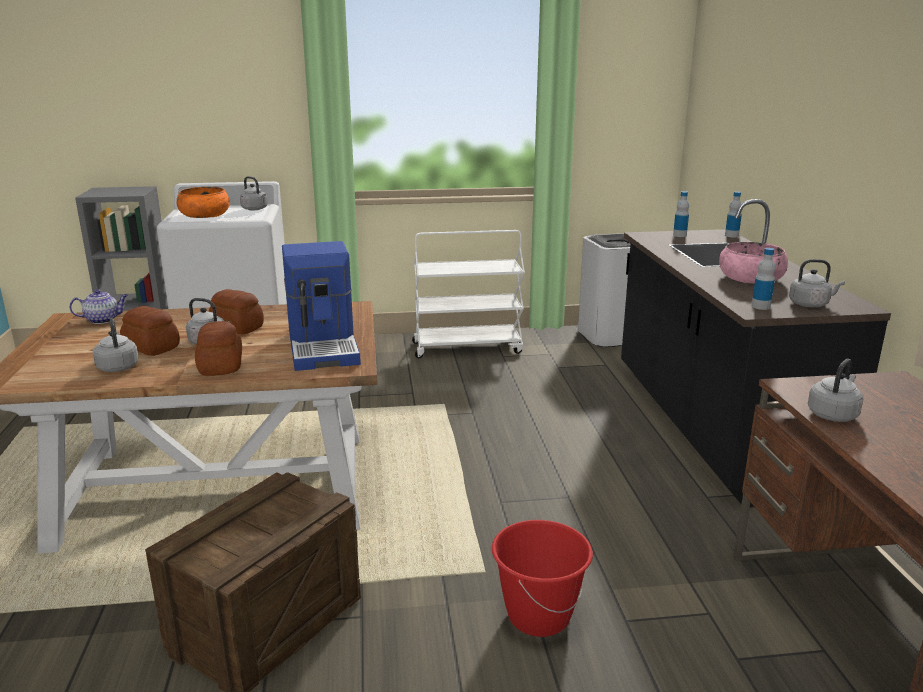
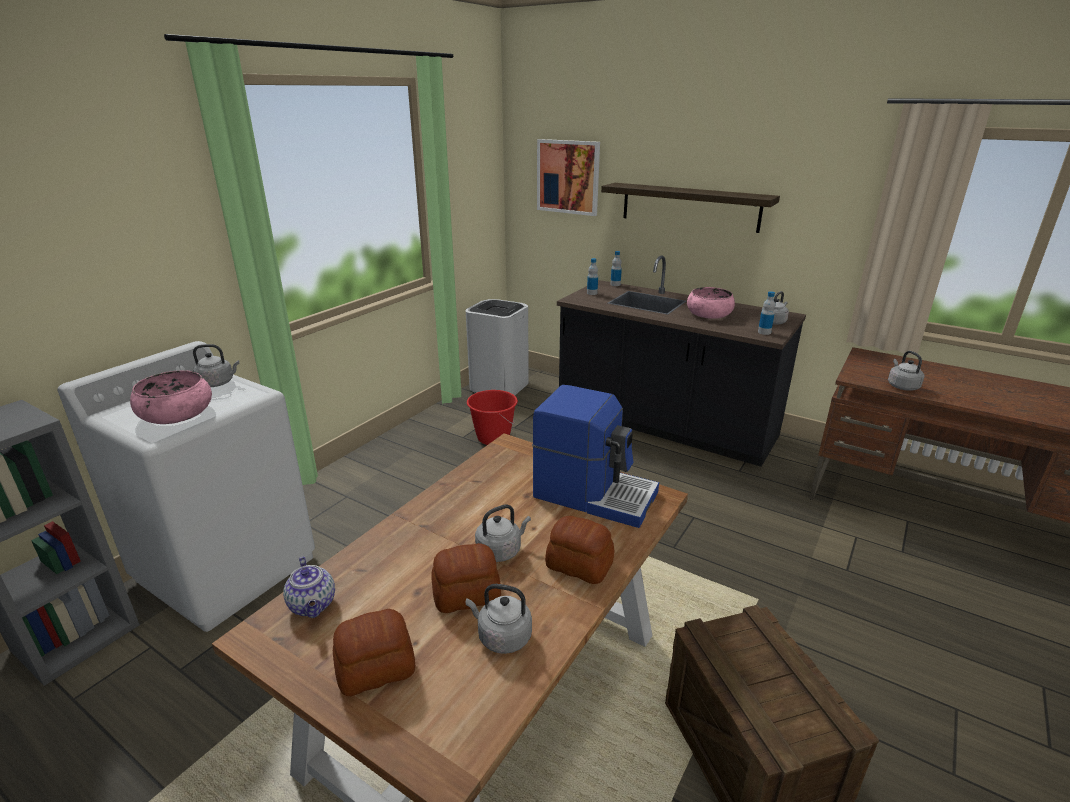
camera: 50 degrees left, 5 degrees up
teapot [69,289,128,324] -> teapot turned 135 degrees clockwise [283,557,335,618]
orange bowl [177,187,230,218] -> pink bowl [130,371,212,424]
bread [208,289,264,334] -> bread moved to [333,609,415,696]
white cart [412,230,525,358] -> none
red bucket [492,520,593,637] -> red bucket moved to [467,390,518,445]
none -> picture [537,139,600,216]
none -> shelf [601,183,780,233]

